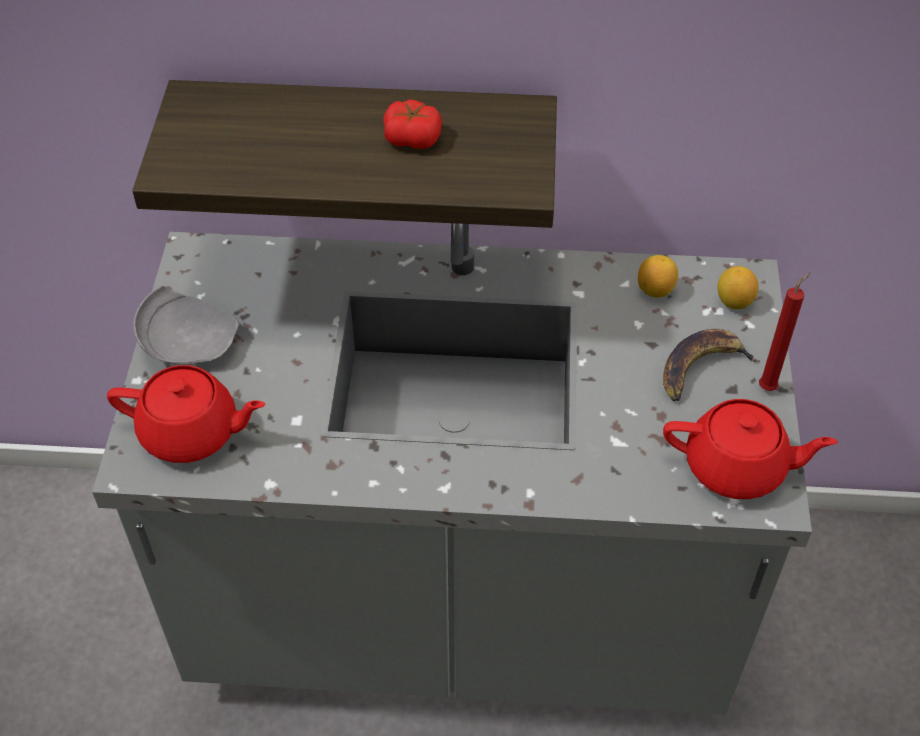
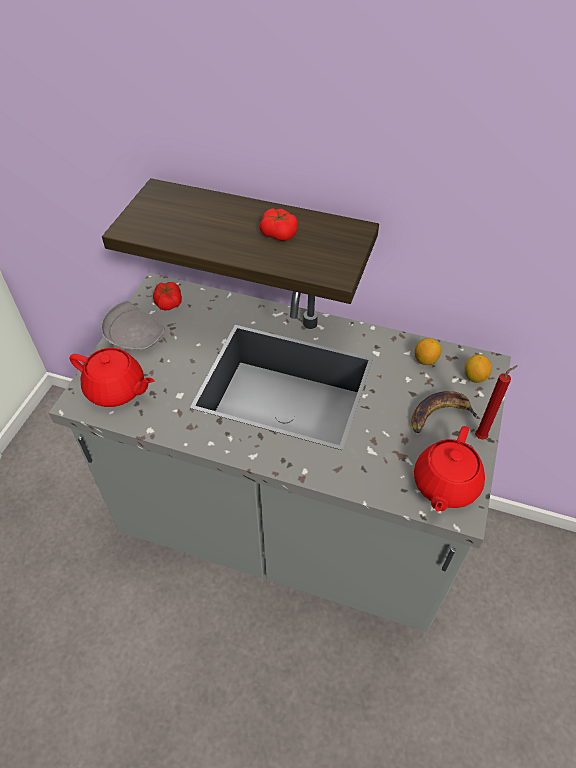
camera: 15 degrees right, 0 degrees up
red teapot [663,399,838,499] -> red teapot turned 90 degrees clockwise [414,426,485,512]
none -> tomato [153,282,182,310]

